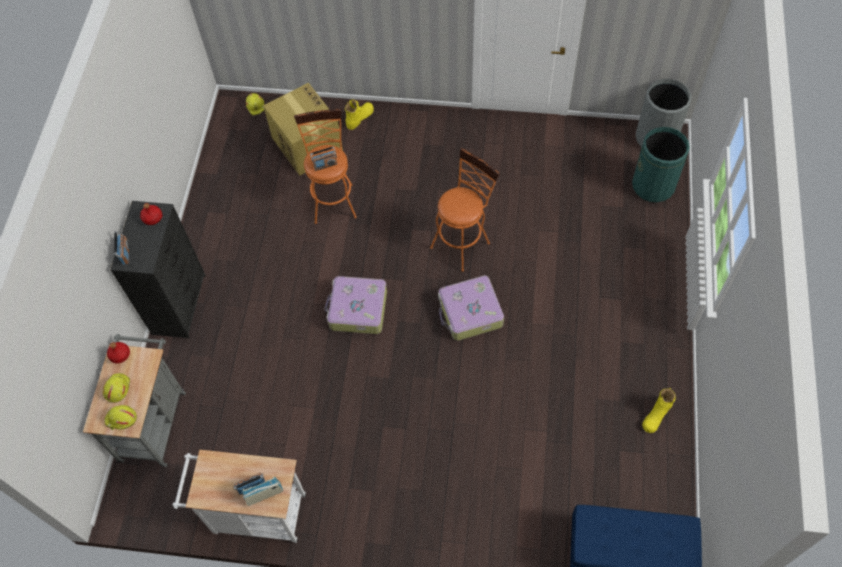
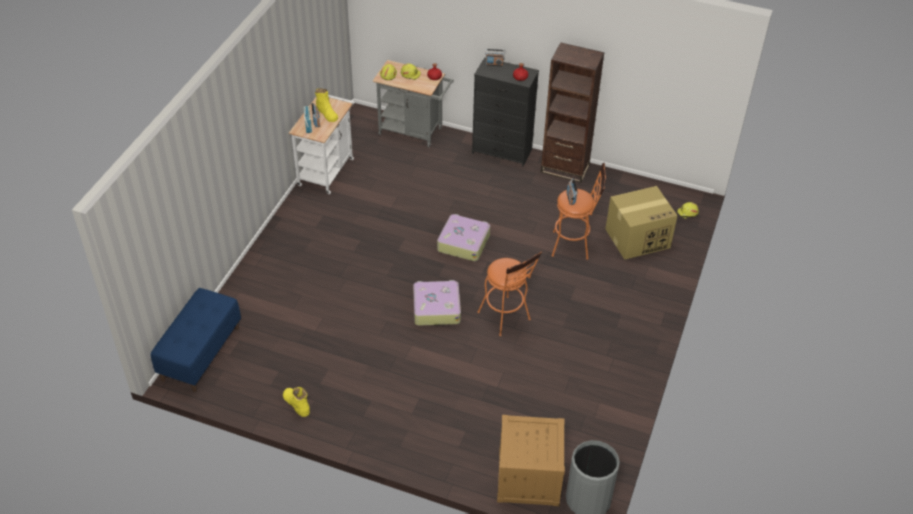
camera: 100 degrees right, 15 degrees down
yellow boot [345,100,374,130] -> yellow boot moved to [315,88,338,122]
green trash can [632,127,690,202] -> crate [497,415,565,506]
none -> brown bookcase [541,42,604,183]

